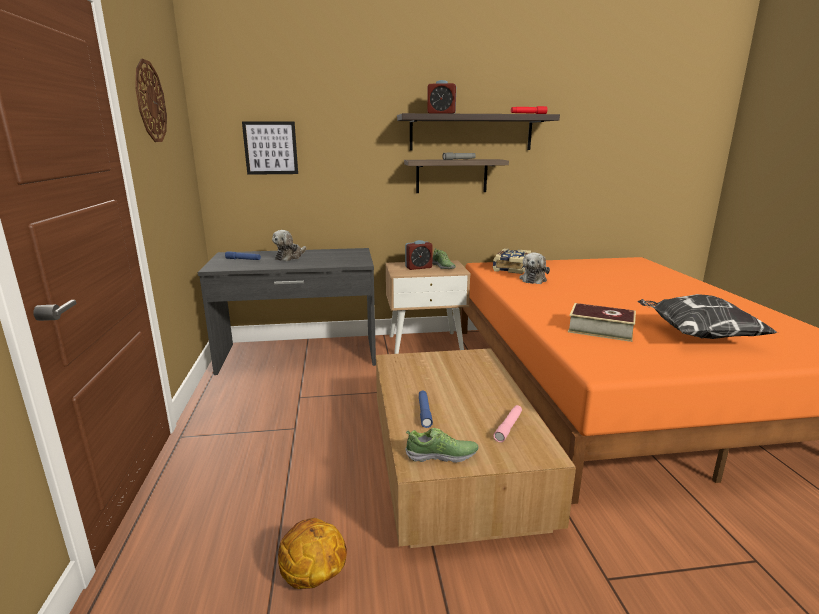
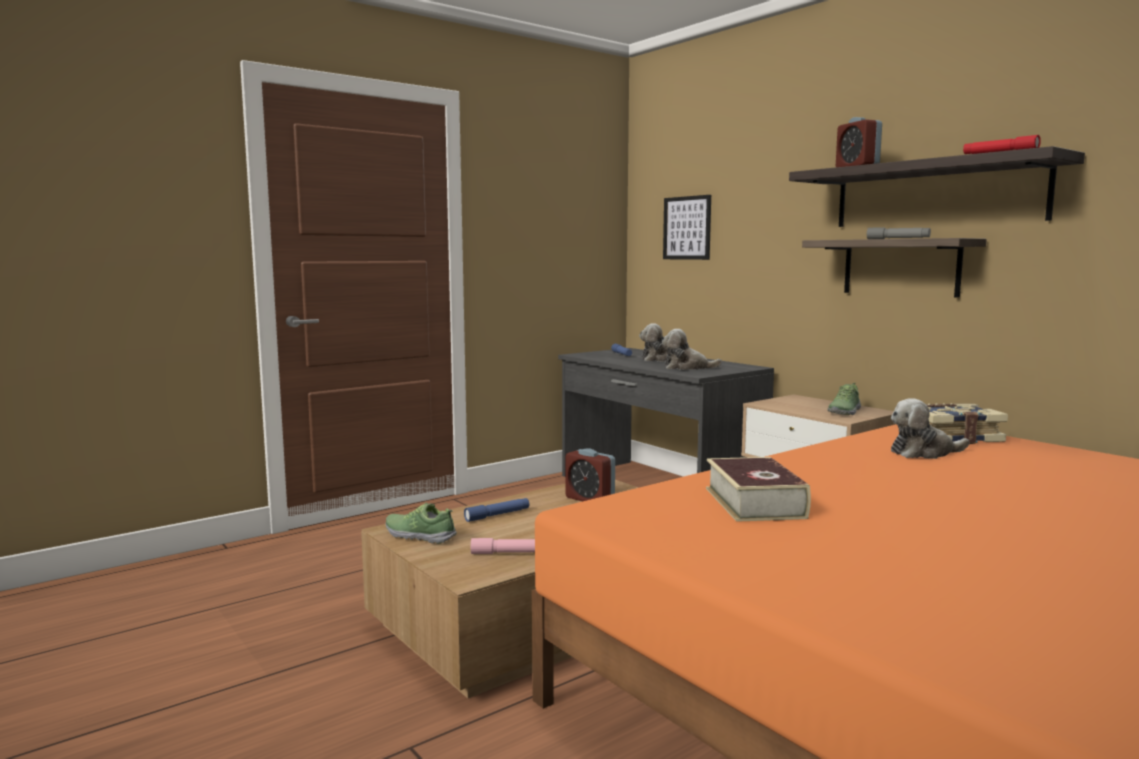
camera: 60 degrees right, 10 degrees down
wall clock [135,59,167,142] -> none
basketball [278,518,347,589] -> none
alarm clock [405,240,433,270] -> alarm clock moved to [566,448,615,501]
shoe [405,428,478,463] -> shoe turned 150 degrees clockwise [386,503,457,544]
pillow [638,294,778,339] -> none
none -> plush toy [662,329,722,370]

